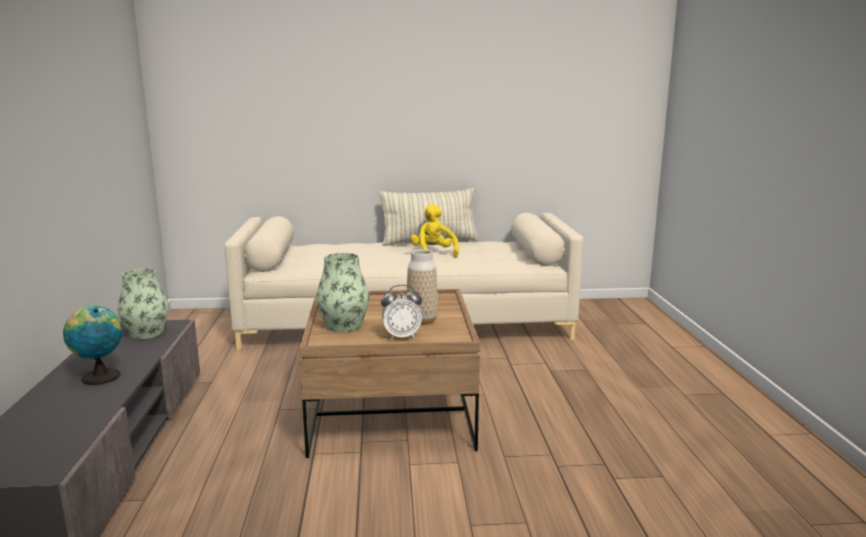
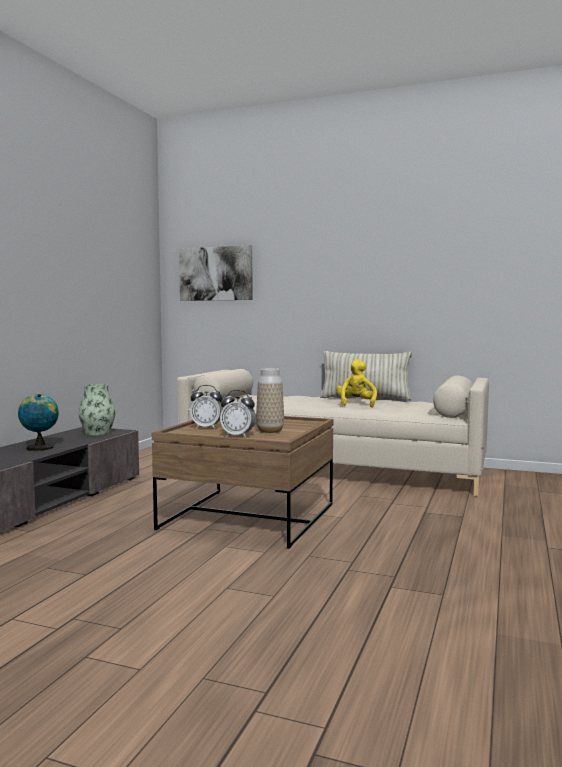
camera: 25 degrees right, 10 degrees down
vase [316,253,369,332] -> alarm clock [190,385,223,429]
none -> picture [179,245,253,301]

